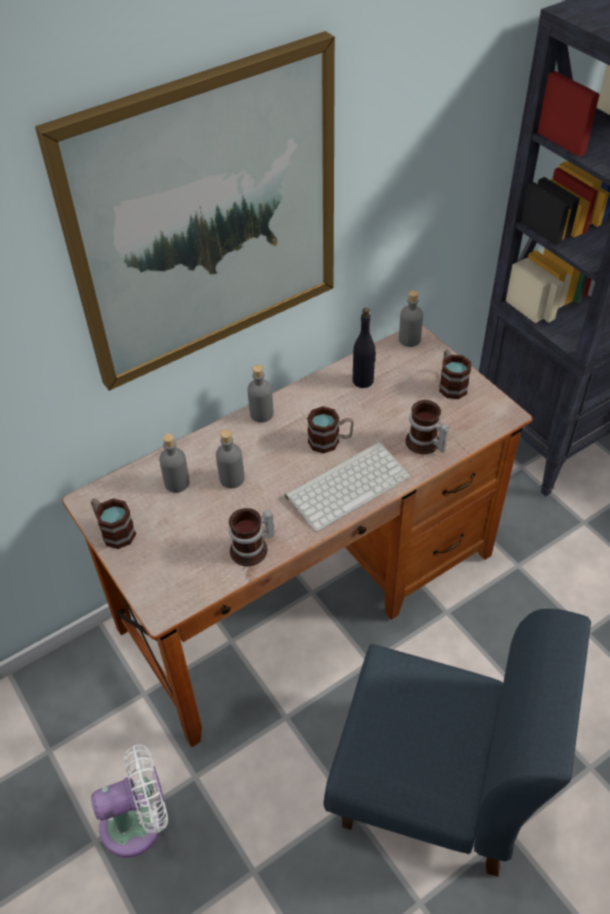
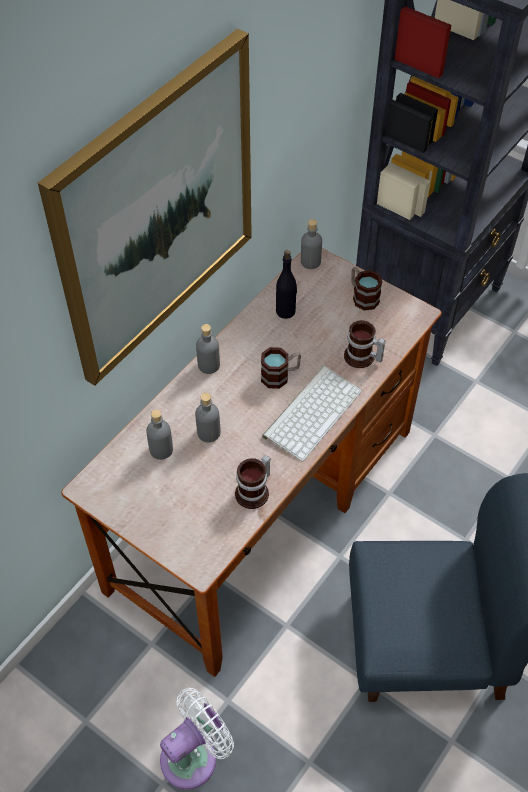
camera: 20 degrees left, 5 degrees up
mug [91,498,136,549] -> none

